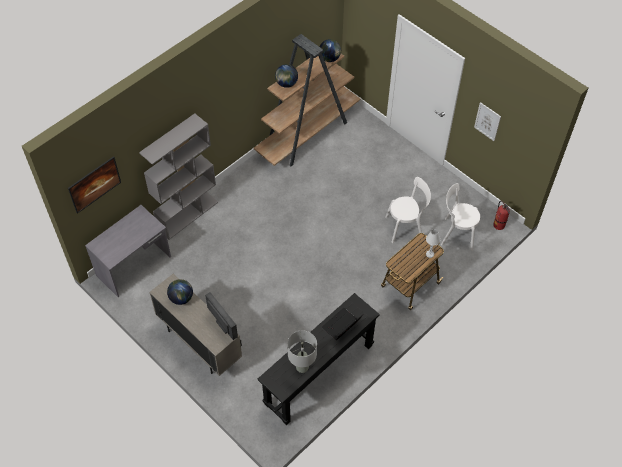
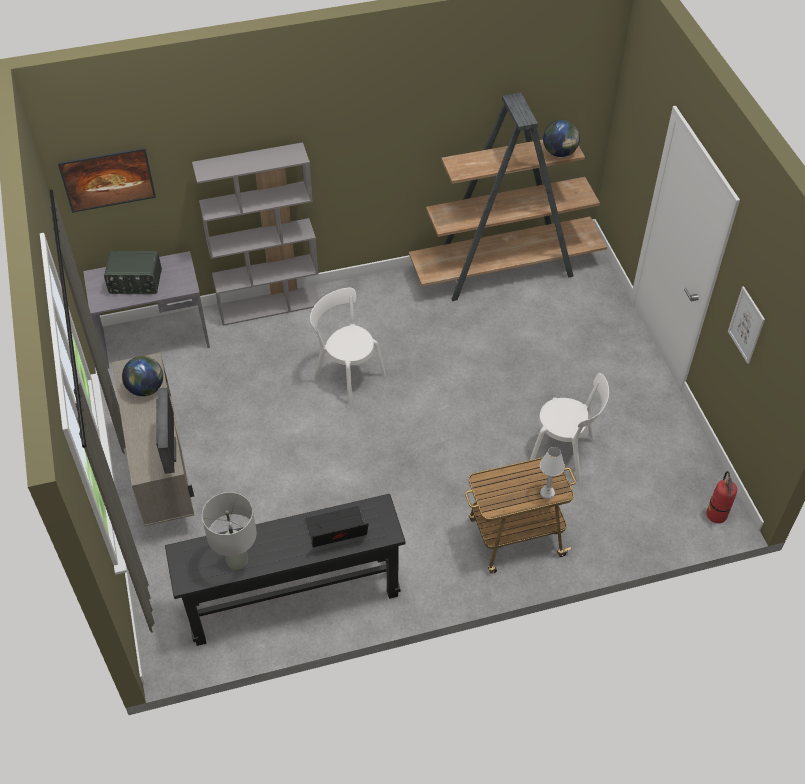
camera: 30 degrees right, 5 degrees down
globe [275,64,298,88] -> none
white chair [441,183,480,251] -> white chair moved to [310,288,386,405]
none -> radio [104,251,162,294]

